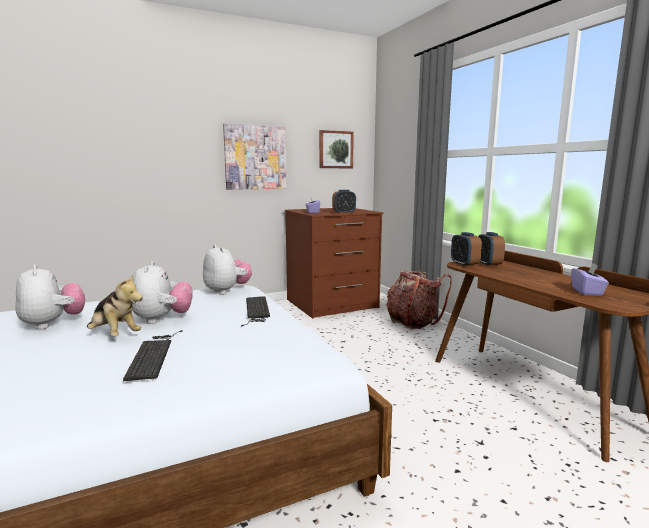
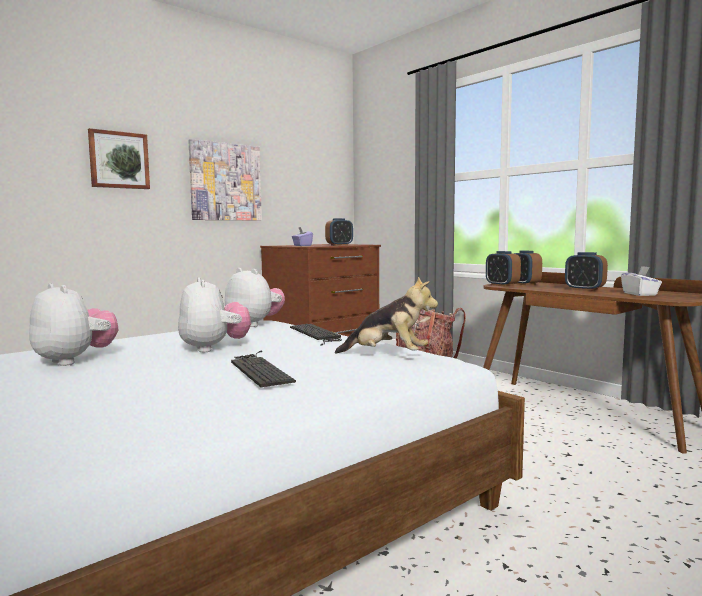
camera: 15 degrees left, 5 degrees down
plush toy [87,274,143,337] -> plush toy moved to [335,277,438,354]
picture [319,130,354,168] -> picture moved to [88,128,150,189]
purple tissue box [571,264,609,296] -> white tissue box [621,266,662,296]
none -> alarm clock [565,252,608,291]

